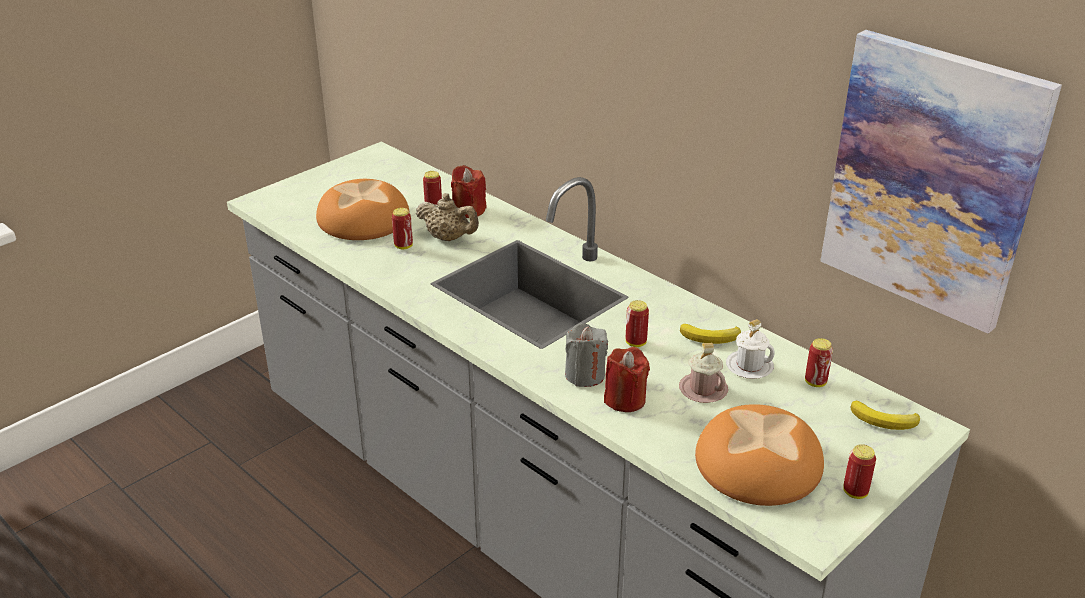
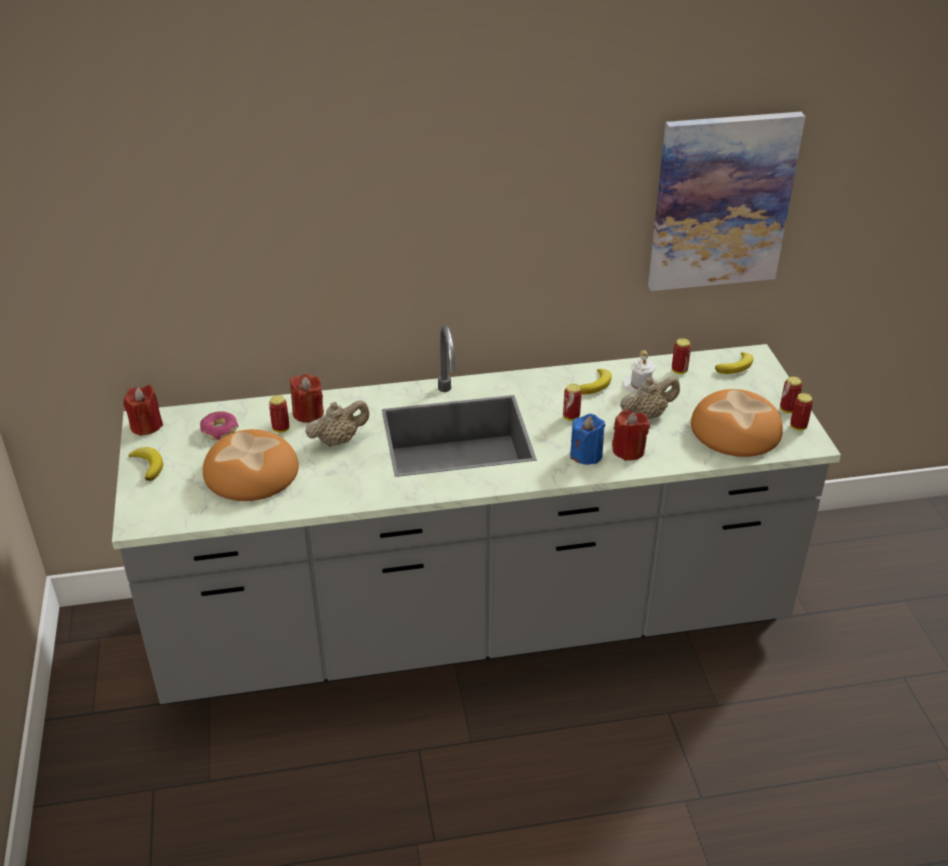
camera: 55 degrees left, 5 degrees up
can [392,208,413,249] -> can moved to [790,393,813,431]
grey candle [565,323,608,387] -> blue candle [570,414,606,465]
pink mug [679,343,728,403] -> beige teapot [620,376,680,419]
none -> red candle [123,385,163,436]
none -> banana [129,447,163,481]
none -> donut [200,411,238,440]

